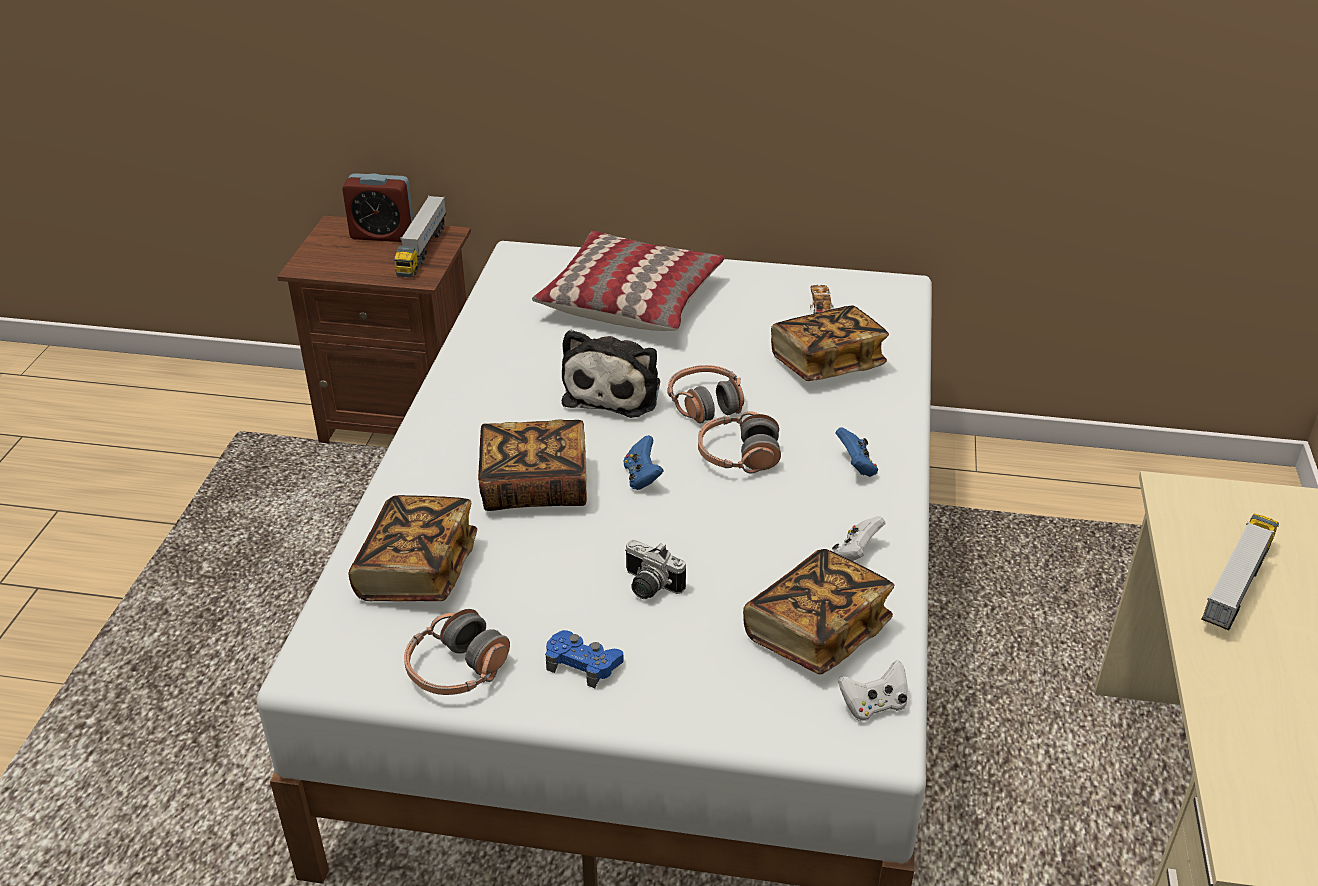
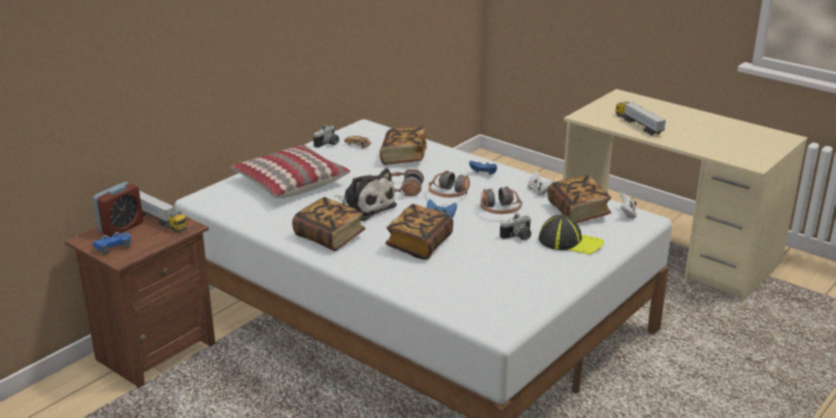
camera: 60 degrees left, 10 degrees down
book [349,495,477,601] -> book moved to [292,197,366,251]
headphones [404,609,510,695] -> headphones moved to [480,186,522,214]
blue game controller [545,630,623,688] -> blue game controller moved to [93,232,131,255]
none -> camera [313,125,339,148]
none -> cap [539,215,604,255]

